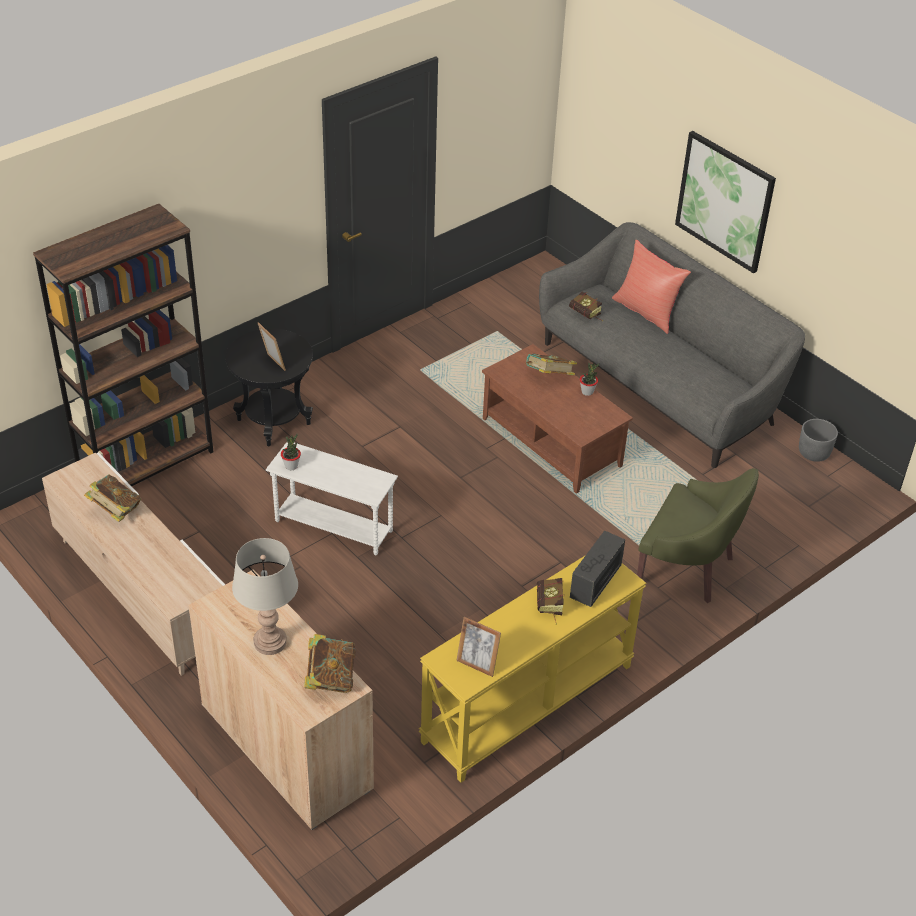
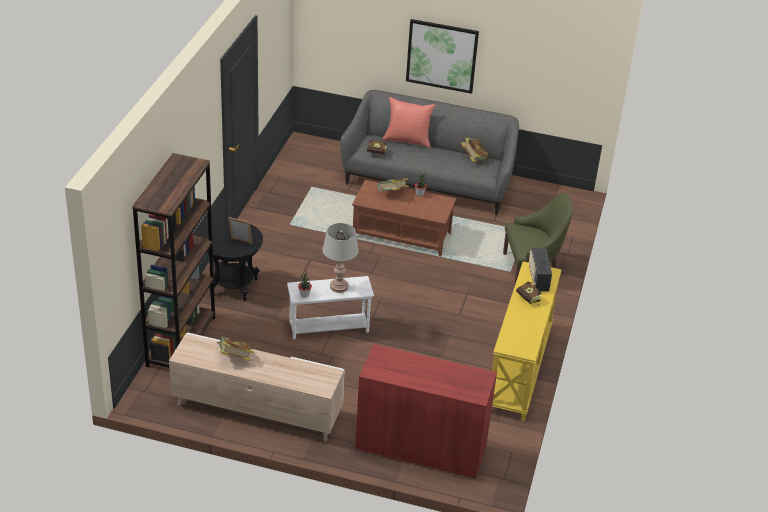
camera: 35 degrees left, 5 degrees down
beige cabinet [188,569,374,830] -> red cabinet [355,344,497,479]
grey table lamp [232,538,298,655] -> grey table lamp moved to [322,223,359,293]
book [304,634,356,693] -> book moved to [461,138,489,162]
picture frame [456,617,501,677] -> none
grey planter [799,419,838,462] -> none

